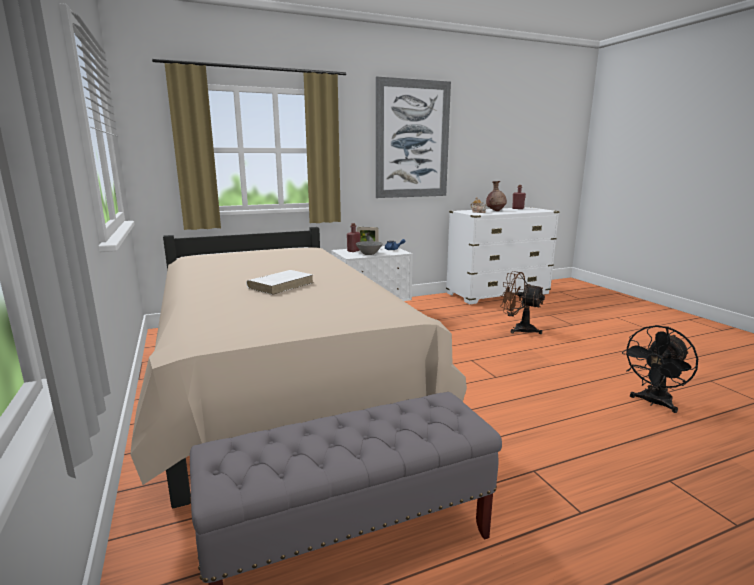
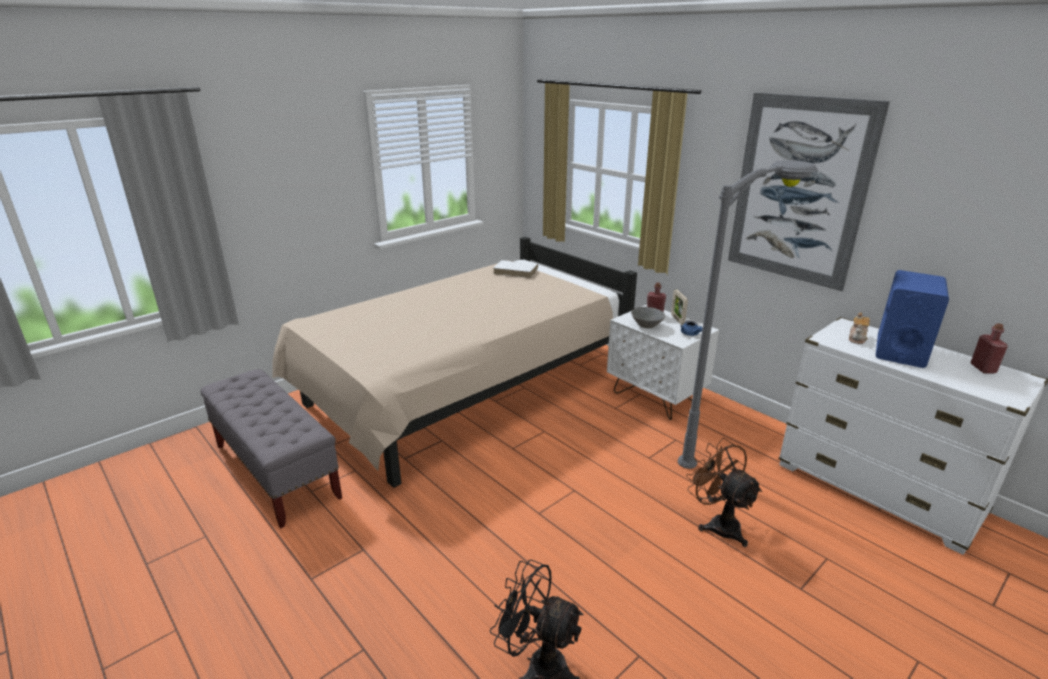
camera: 70 degrees right, 10 degrees up
white book [246,270,313,295] -> white book moved to [493,260,538,278]
brown vase [486,181,507,211] -> blue speaker [876,270,949,368]
brown fan [500,271,545,334] -> brown fan turned 45 degrees counterclockwise [686,438,762,547]
none -> grey floor lamp [678,160,818,469]

